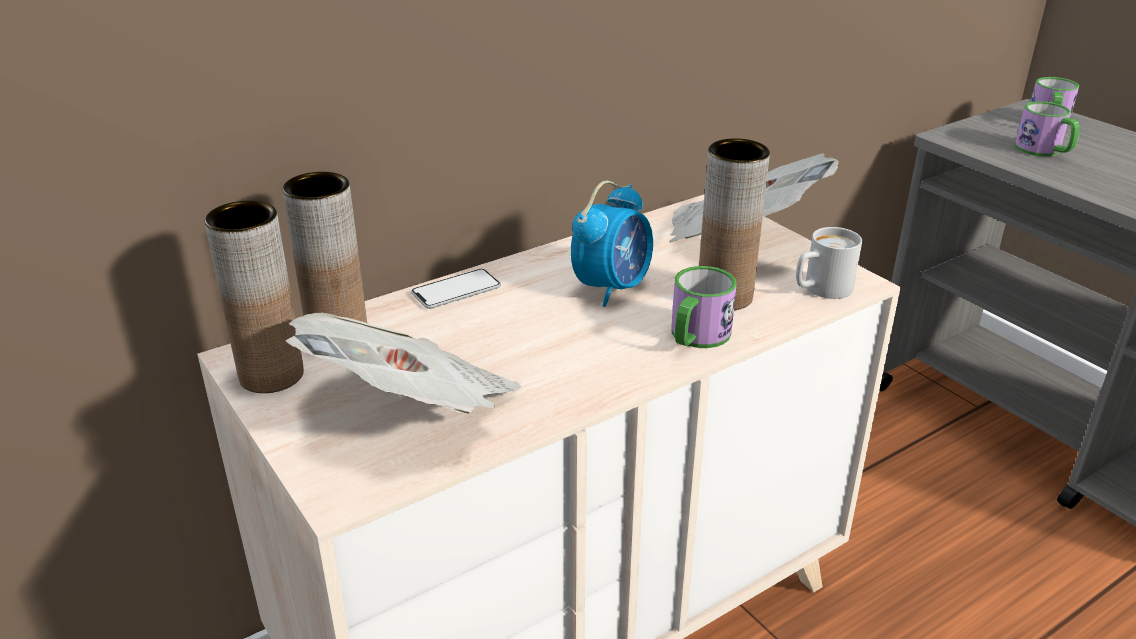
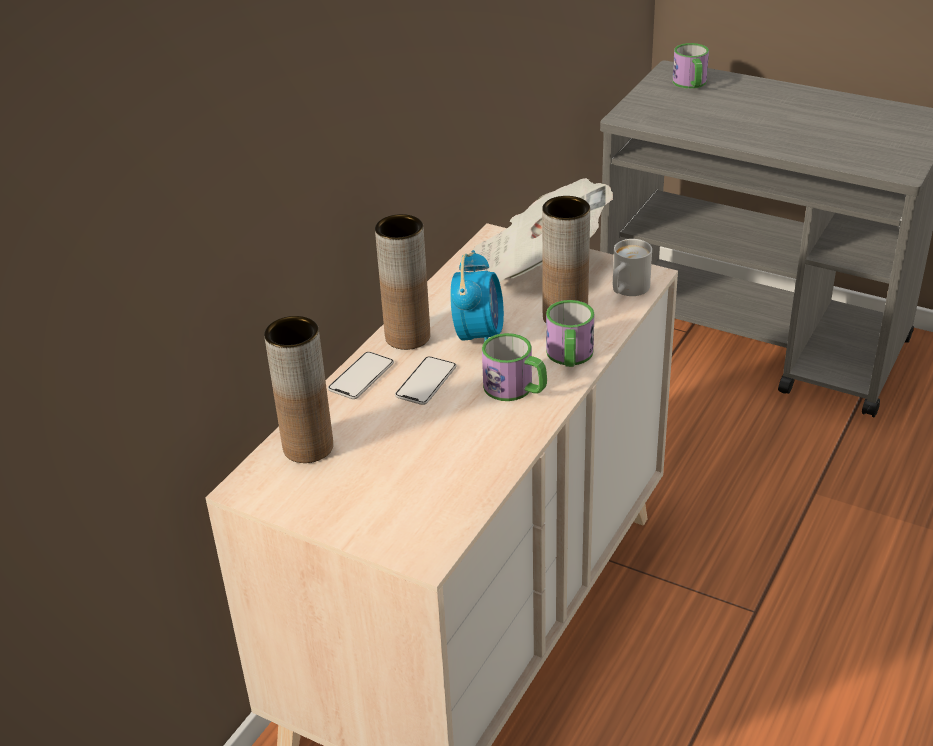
camera: 25 degrees left, 5 degrees up
brown vase [204,200,304,393] -> brown vase moved to [375,214,430,350]
newspaper [286,312,521,413] -> none
mug [1015,101,1080,156] -> mug moved to [482,333,547,401]
none -> phone [395,356,456,405]

